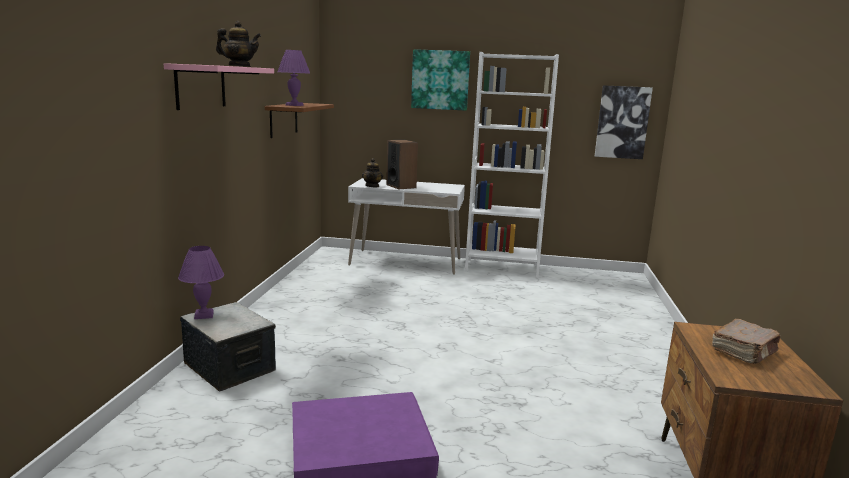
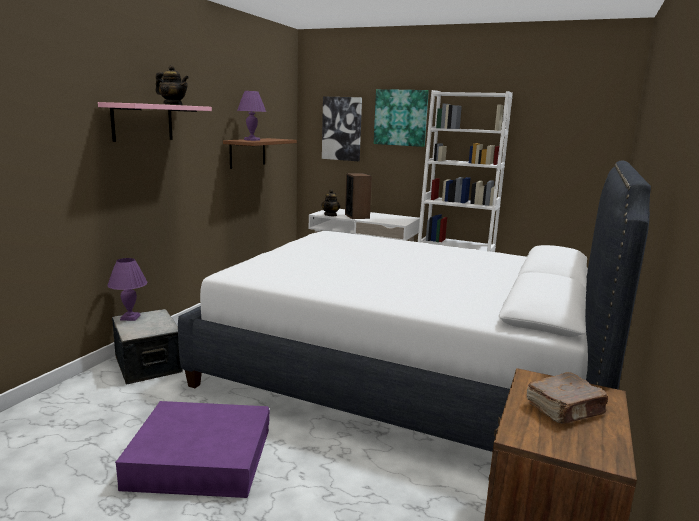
camera: 15 degrees right, 0 degrees up
picture [595,85,653,159] -> picture moved to [322,97,362,161]
none -> white bed [178,161,651,452]

